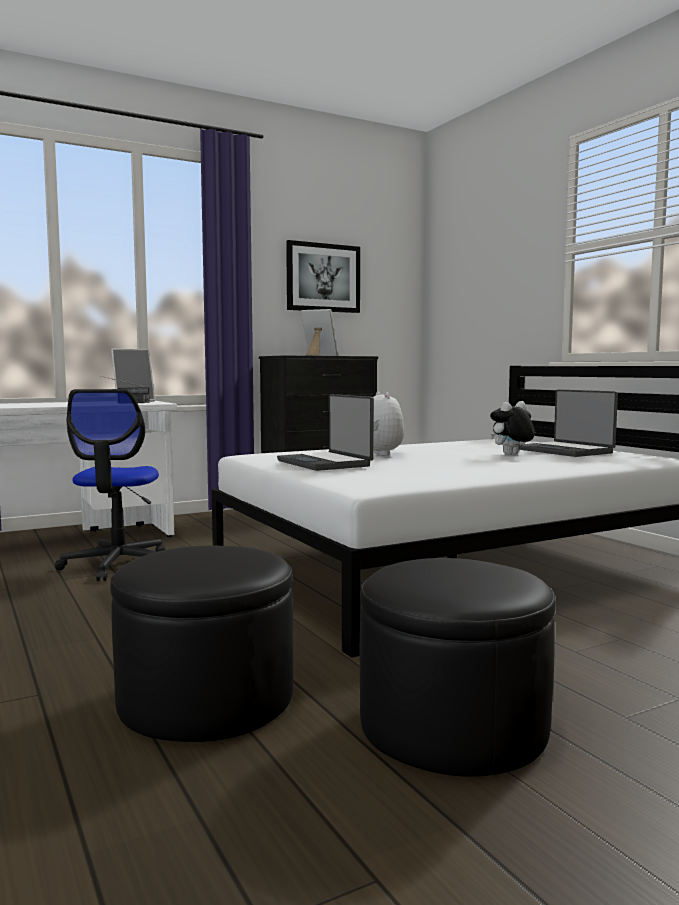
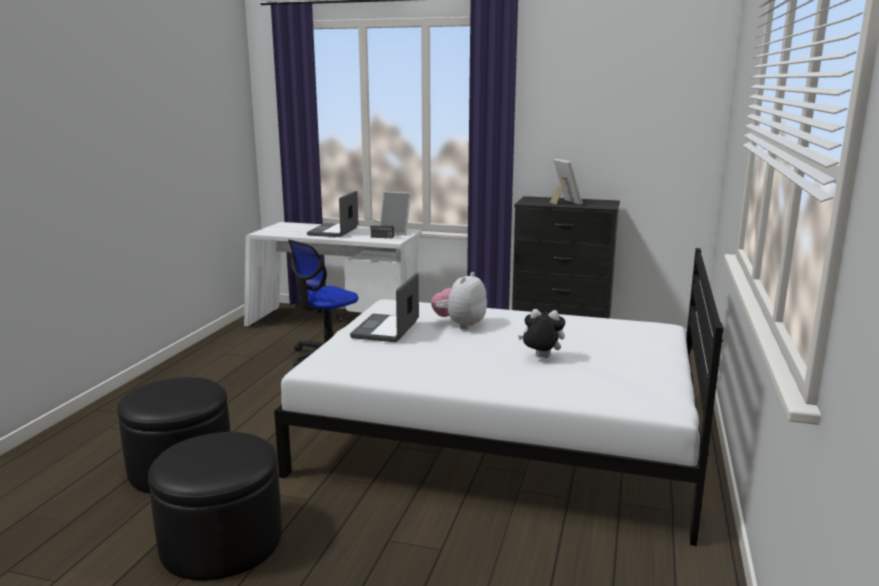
camera: 45 degrees right, 10 degrees up
picture [286,240,360,313] -> none
laptop [519,389,618,457] -> laptop moved to [307,191,358,237]

